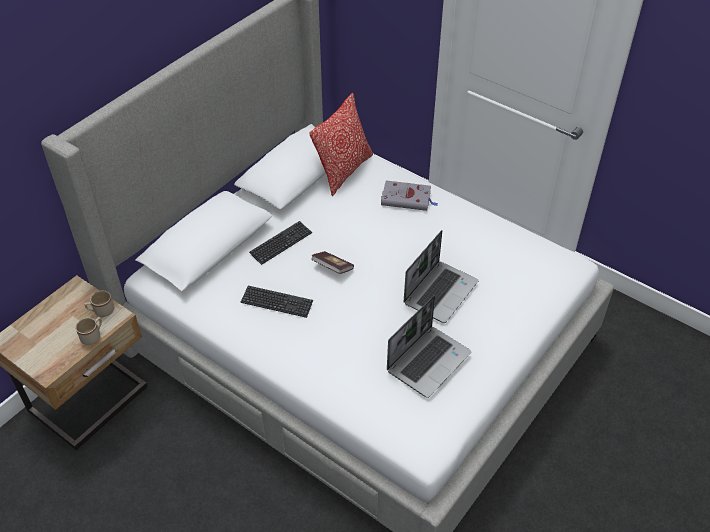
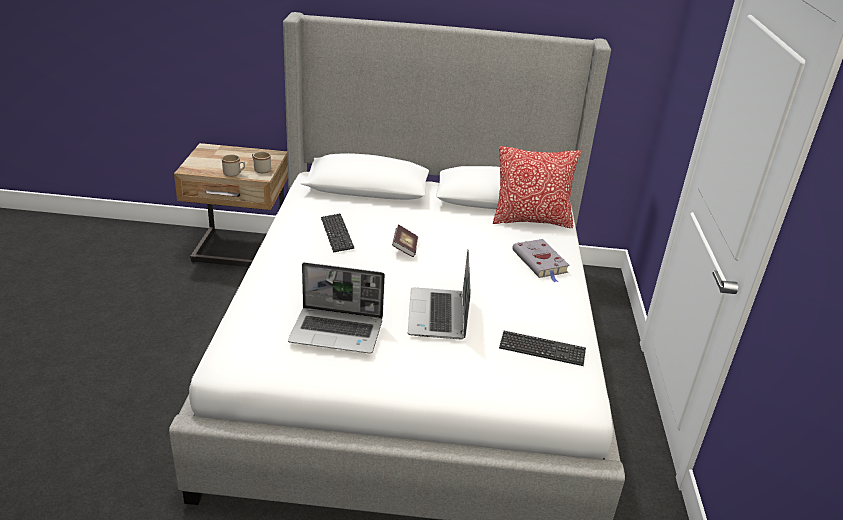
camera: 55 degrees right, 15 degrees down
keyboard [249,221,312,265] -> keyboard moved to [499,331,586,366]
laptop [404,230,479,323] -> laptop turned 90 degrees clockwise [408,250,471,340]

